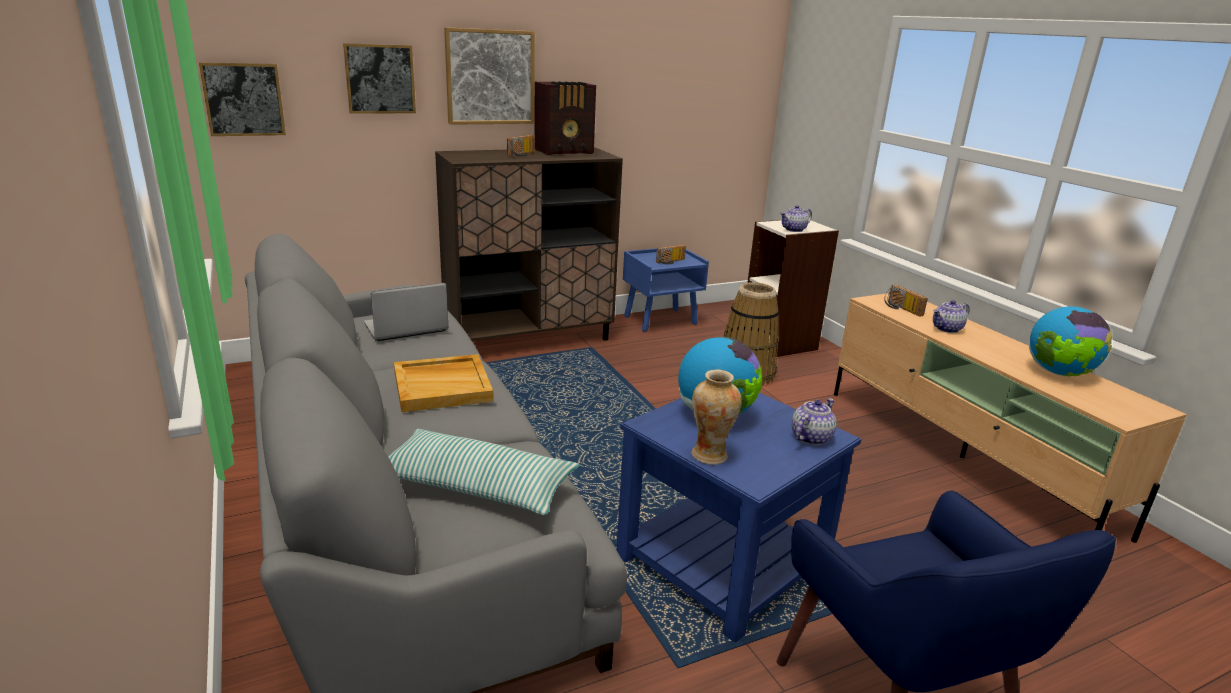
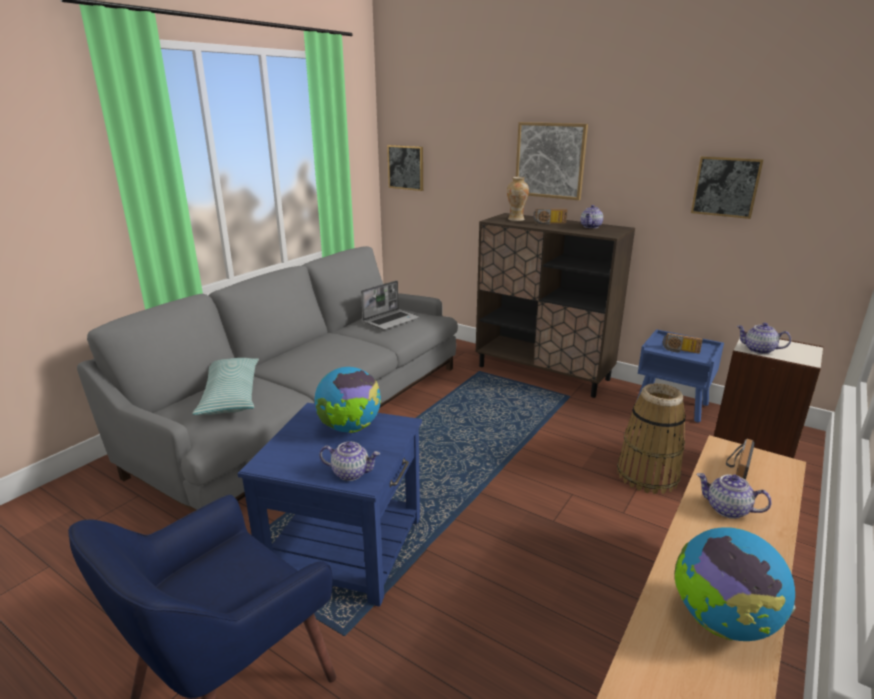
camera: 60 degrees right, 0 degrees up
picture [343,43,416,114] -> picture moved to [691,156,764,219]
laptop [364,283,448,341] -> laptop turned 105 degrees clockwise [361,280,420,330]
beige tray [394,354,494,412] -> none
radio [534,81,596,155] -> teapot [580,205,603,228]
vase [691,369,742,465] -> vase moved to [507,177,529,221]

